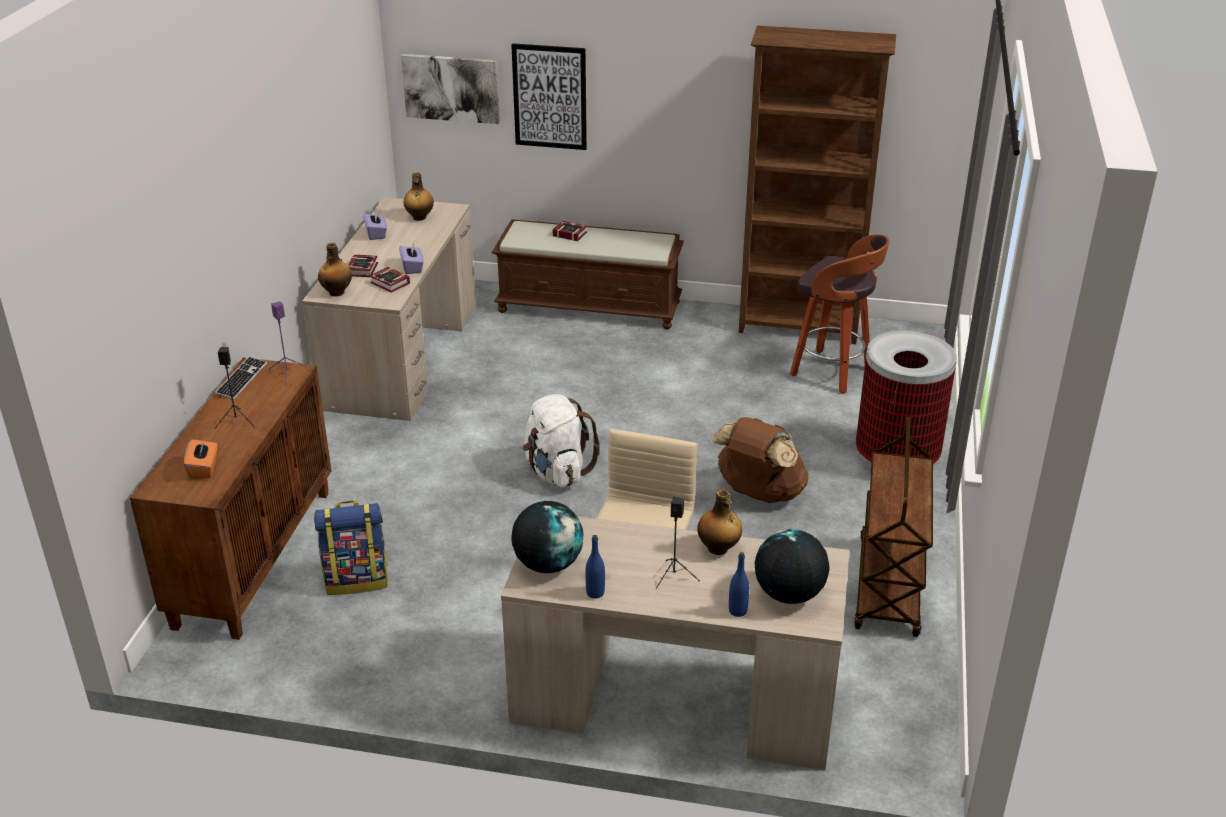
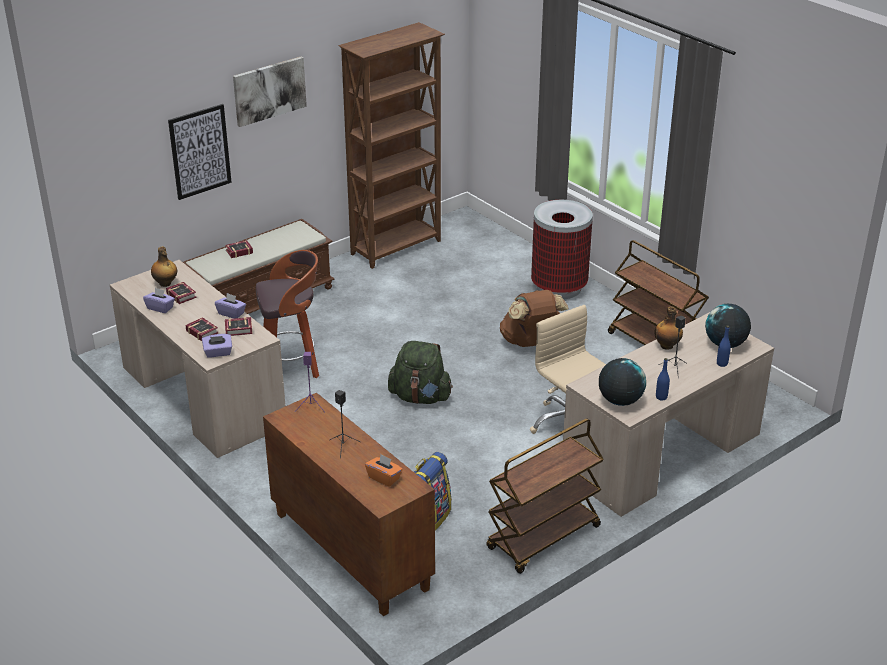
camera: 50 degrees left, 0 degrees up
keyboard [215,357,267,399] -> none
bottle [318,243,352,296] -> purple tissue box [202,334,232,358]
picture [401,54,500,124] -> picture moved to [233,57,307,127]
white backpack [523,394,600,488] -> green backpack [388,341,453,404]
stool [790,234,890,393] -> stool moved to [256,250,319,378]
none -> book [166,282,197,304]
none -> brown cart [486,418,604,574]

